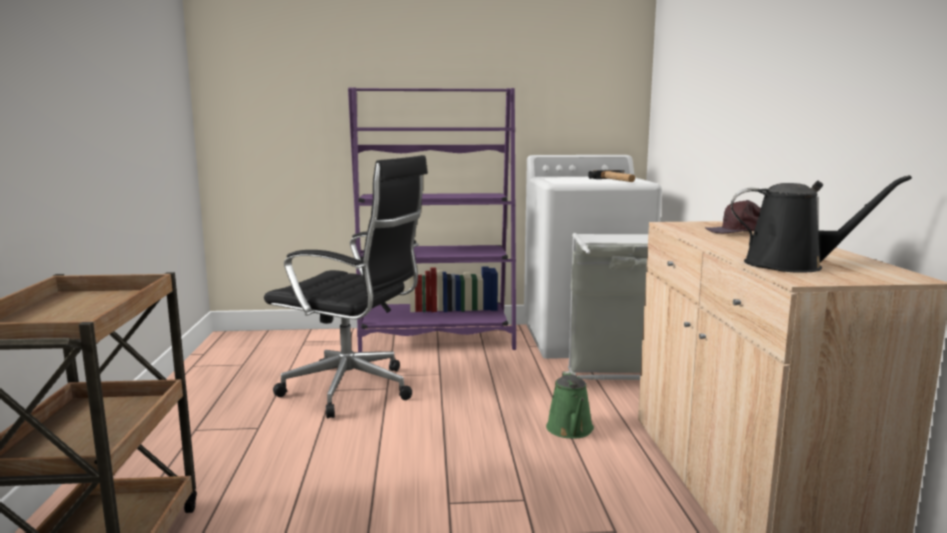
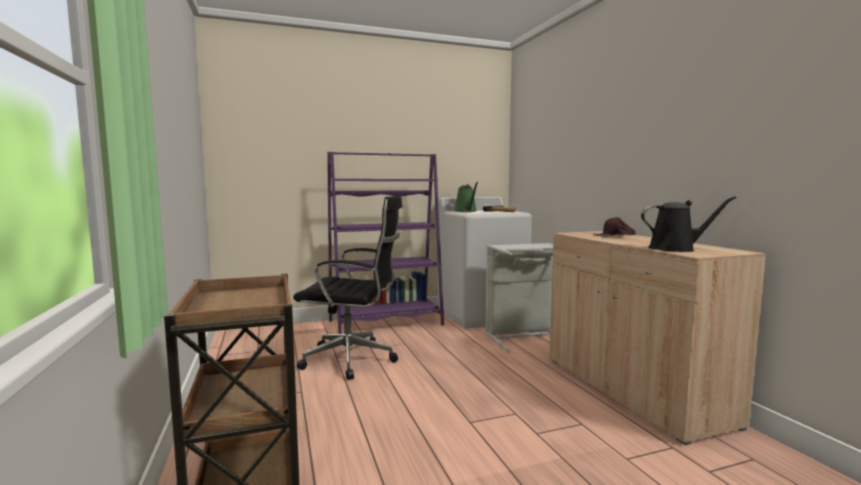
camera: 15 degrees left, 5 degrees down
green watering can [546,371,594,439] -> green watering can moved to [454,182,478,212]

